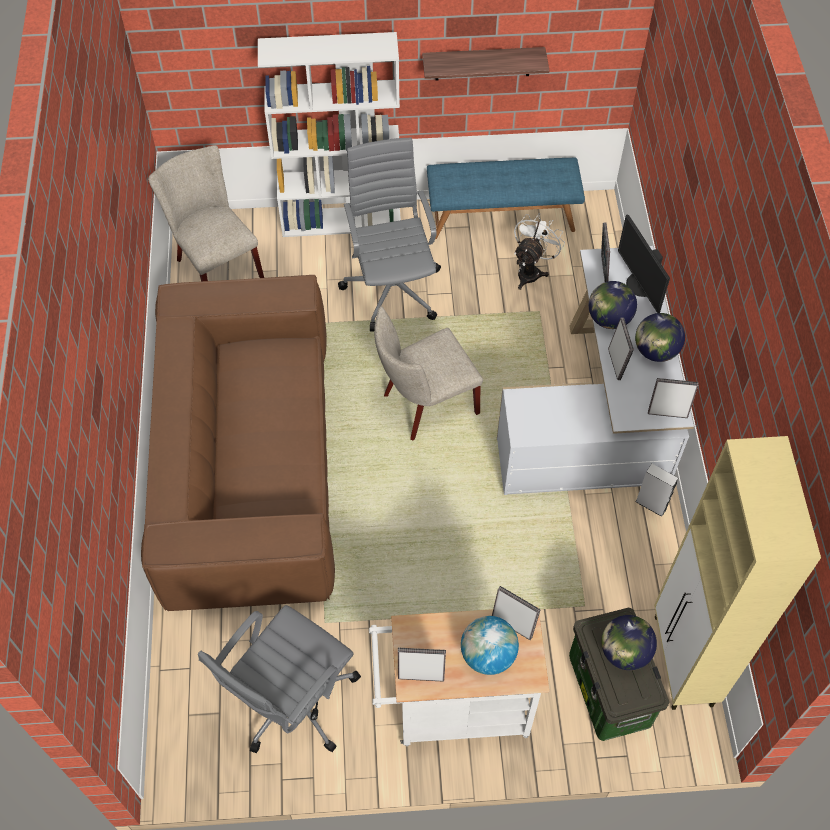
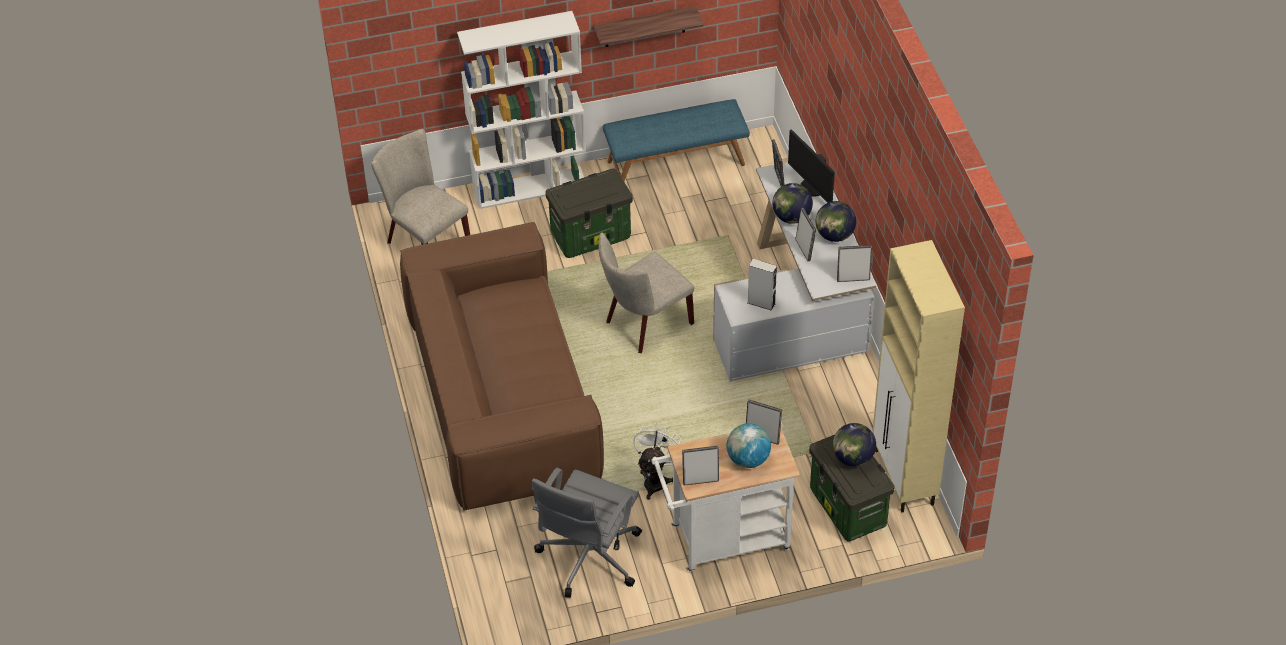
camera: 10 degrees left, 10 degrees down
grey office chair [338,138,441,332] -> storage box [545,168,633,258]
white fan [514,213,565,290] -> white fan moved to [633,422,682,500]
grey speaker [635,464,678,517] -> grey speaker moved to [747,259,777,311]

